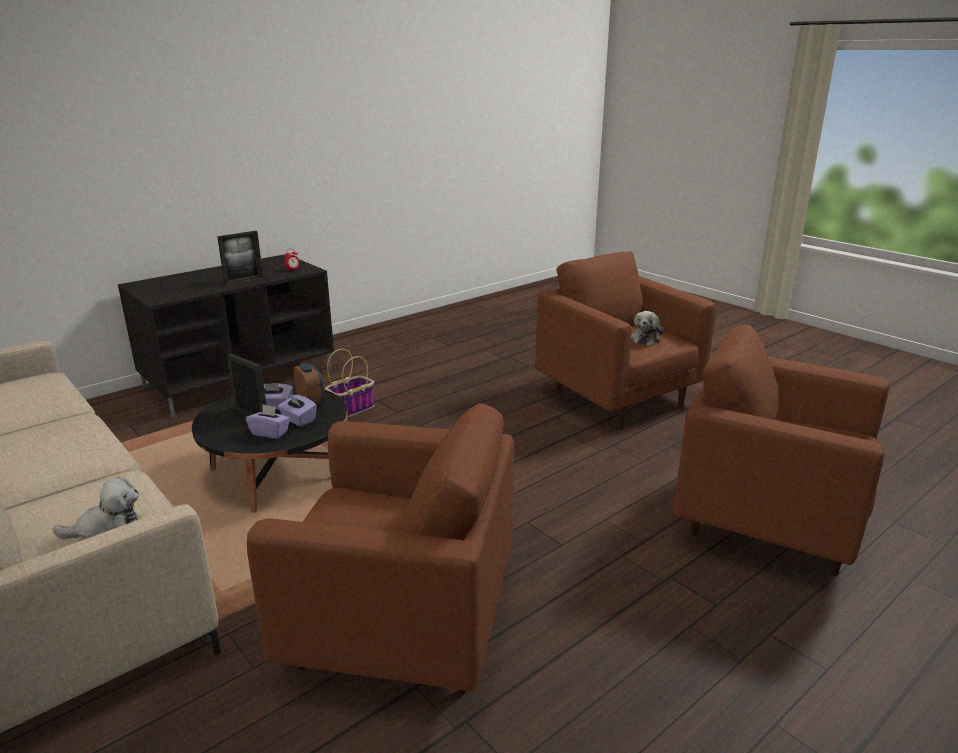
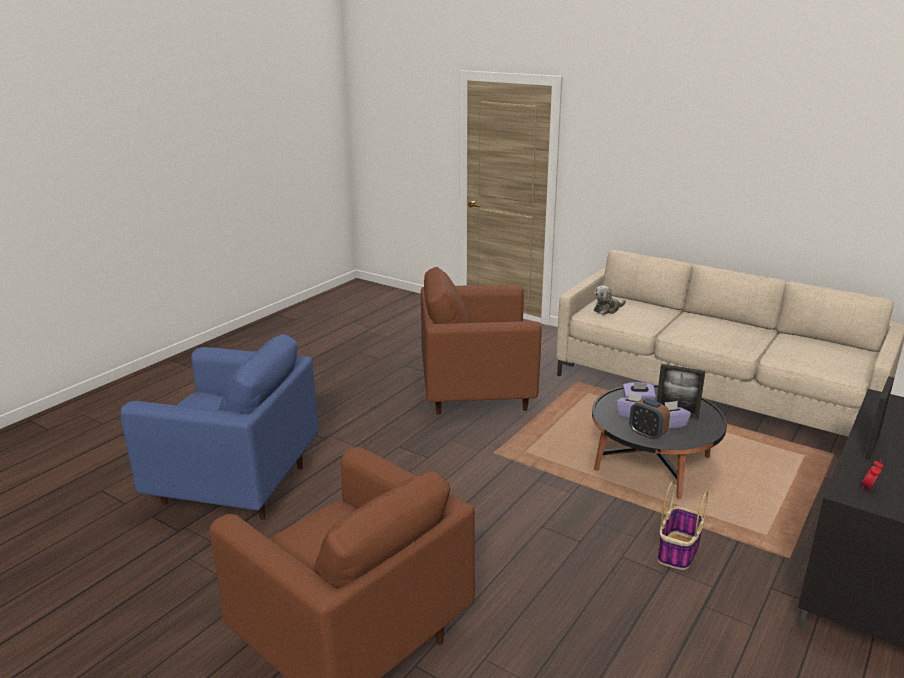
camera: 165 degrees right, 0 degrees up
plush toy [631,311,663,346] -> none
brown armchair [673,324,890,576] -> blue armchair [120,334,319,520]

